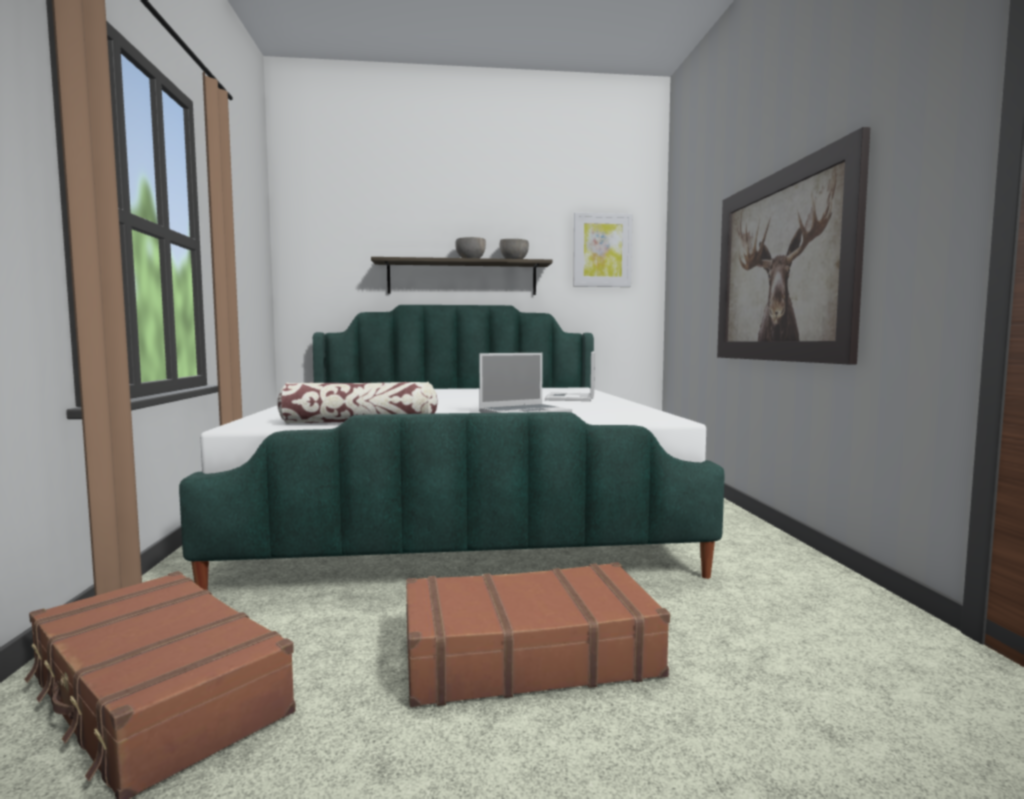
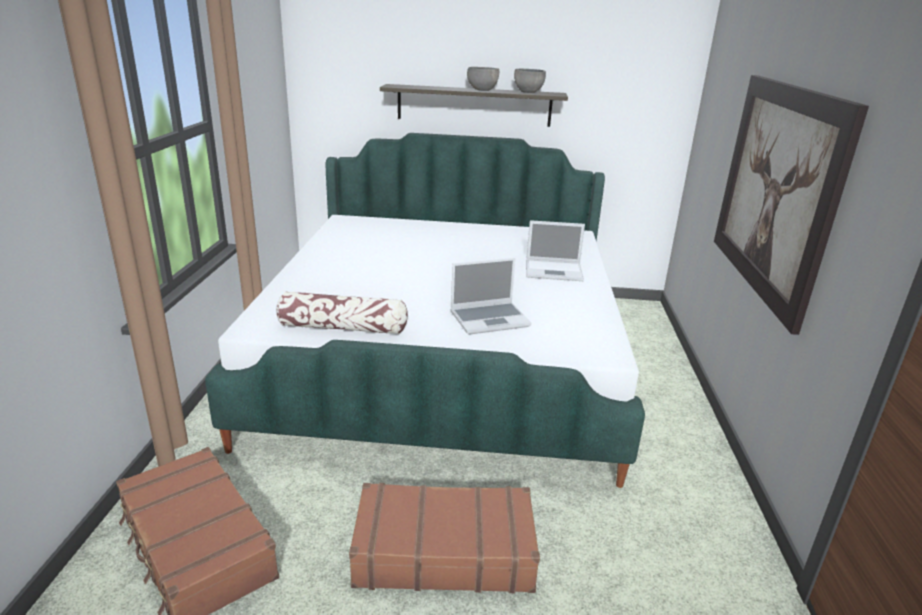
camera: 10 degrees right, 20 degrees up
laptop [545,351,595,401] -> laptop turned 105 degrees counterclockwise [526,220,585,281]
picture [573,212,632,287] -> none

